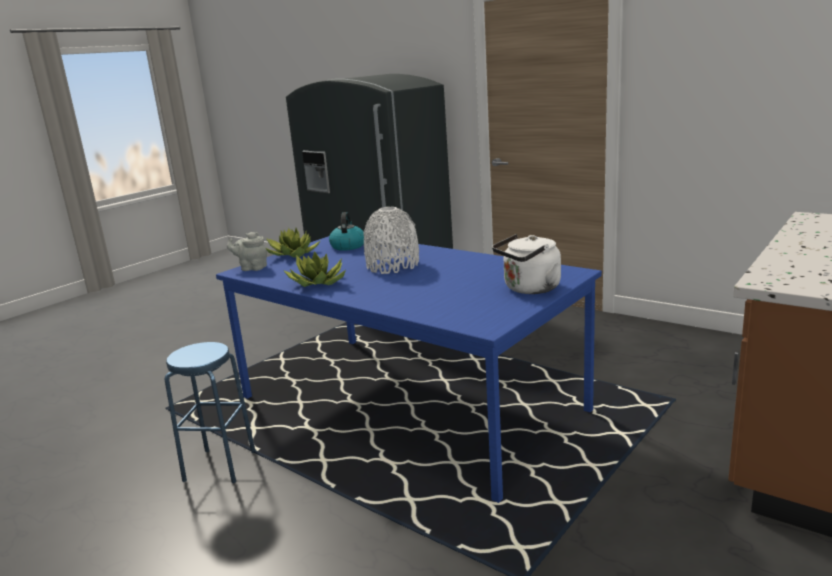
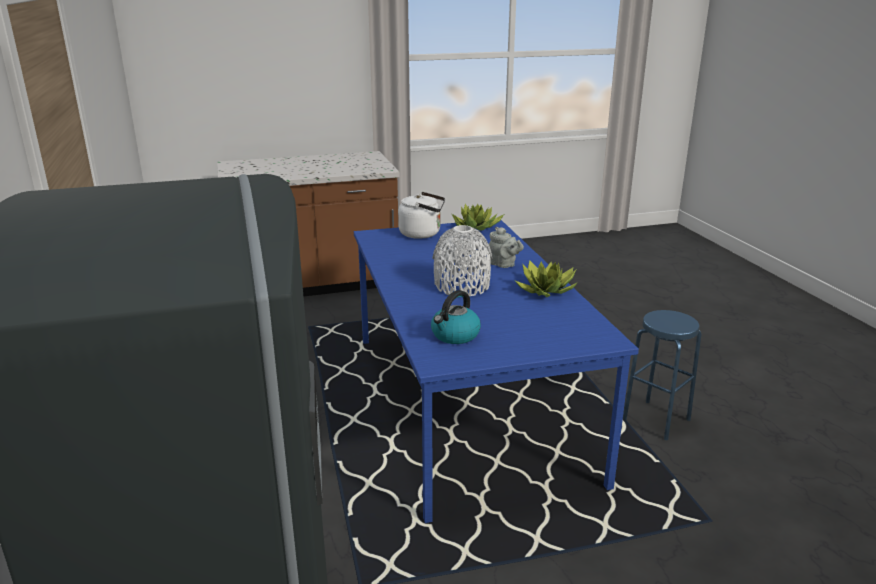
camera: 145 degrees left, 5 degrees up
grey teapot [227,232,267,271] -> grey teapot moved to [489,227,524,268]
potted plant [266,228,321,258] -> potted plant moved to [452,204,504,231]

